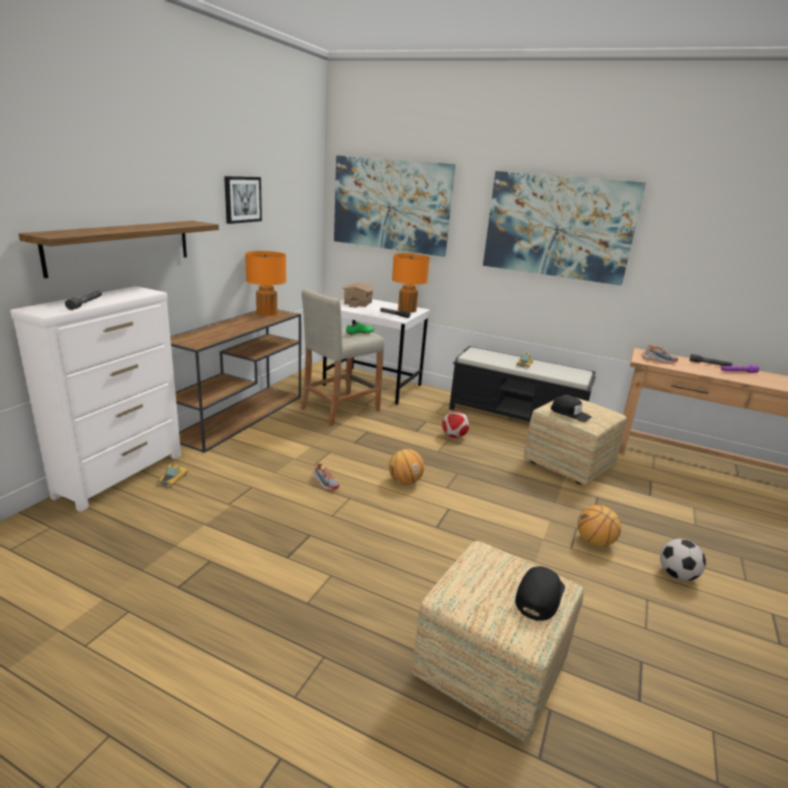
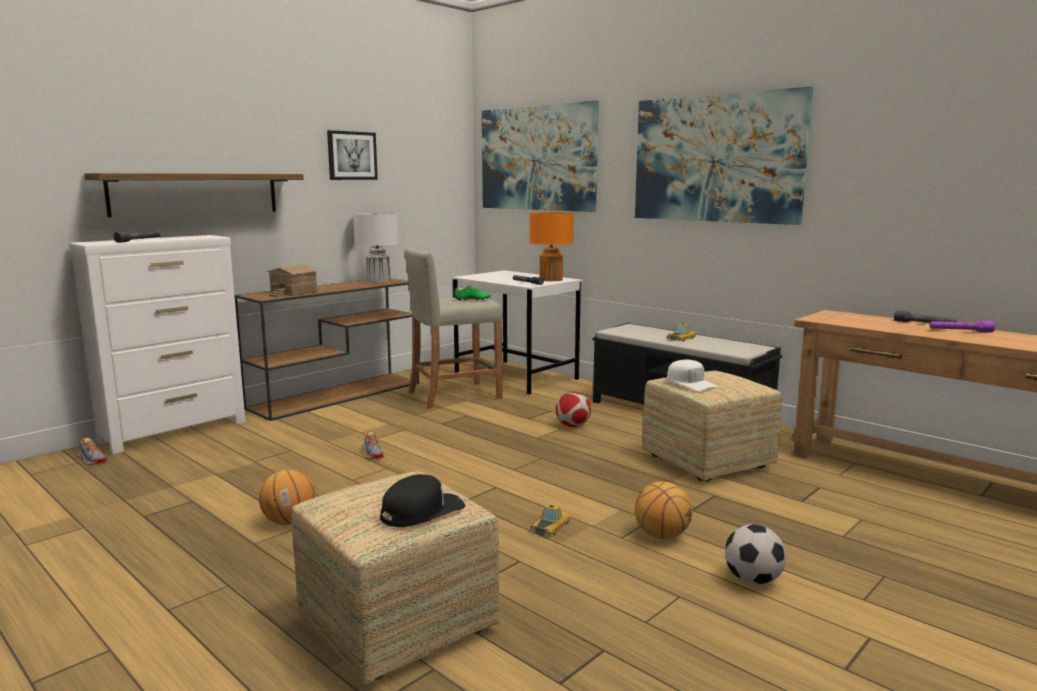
camera: 20 degrees right, 10 degrees down
toy car [157,464,189,487] -> toy car moved to [529,504,571,537]
orange table lamp [245,251,286,316] -> white table lamp [353,212,399,282]
toy house [342,283,375,308] -> toy house moved to [266,265,318,297]
basketball [389,449,424,485] -> basketball moved to [259,470,316,525]
black cap [551,396,592,422] -> white cap [667,360,718,391]
shoe [641,345,678,364] -> shoe moved to [77,438,108,465]

